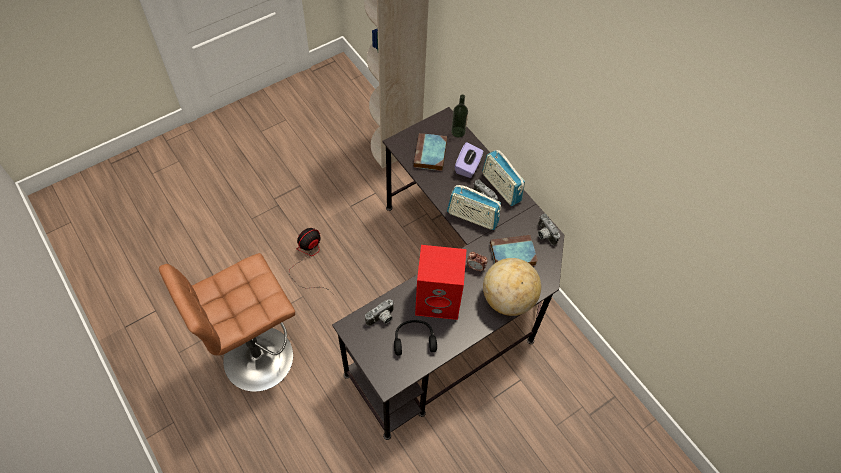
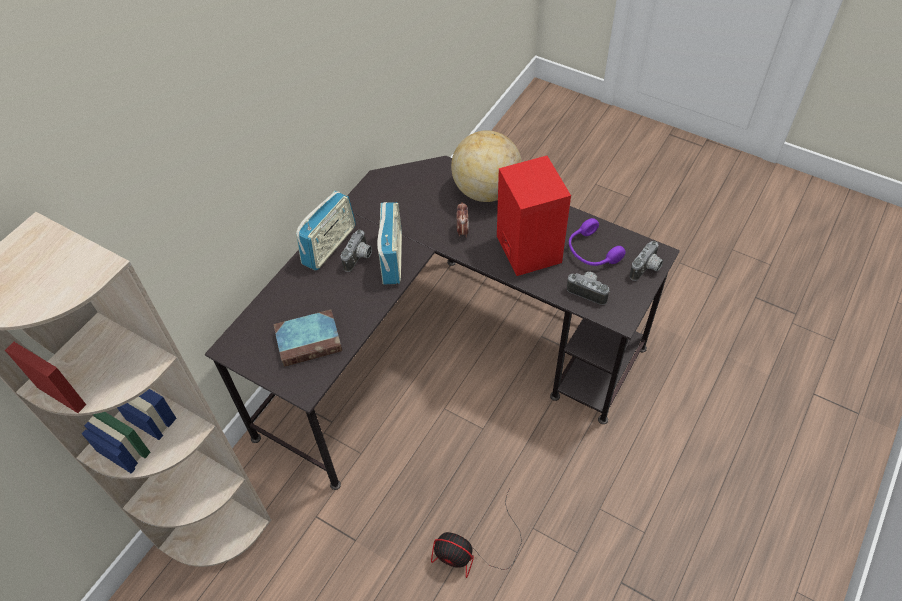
camera: 110 degrees left, 5 degrees down
brown stool [159,253,295,392] -> none
black headphones [394,320,437,355] -> purple headphones [569,218,625,266]
bottle [451,94,468,138] -> none
purple tissue box [455,142,483,178] -> none
book [490,235,538,266] -> none
camera [538,214,560,245] -> camera moved to [630,241,663,281]

